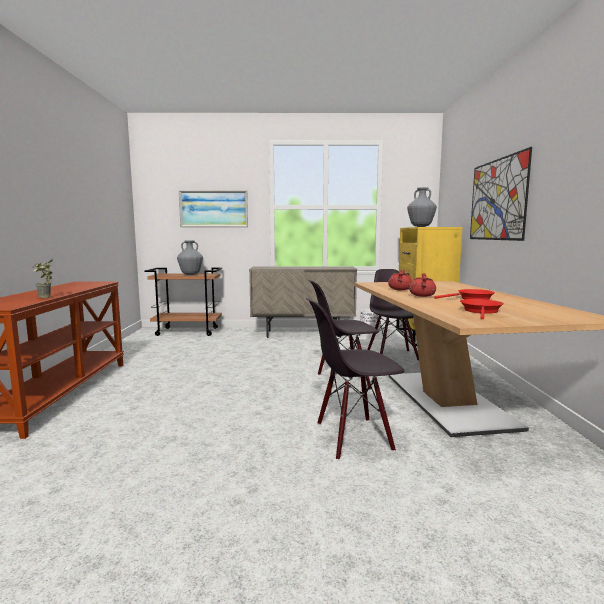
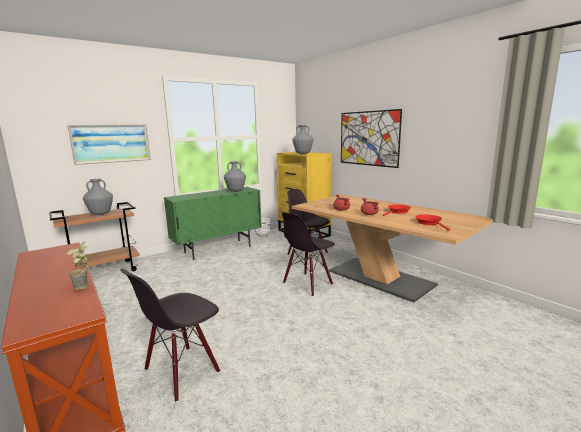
camera: 35 degrees left, 5 degrees up
beige cabinet [249,266,357,338] -> green cabinet [164,187,262,260]
black chair [306,298,405,460] -> black chair moved to [120,269,220,402]
none -> grey vase [224,161,246,192]

